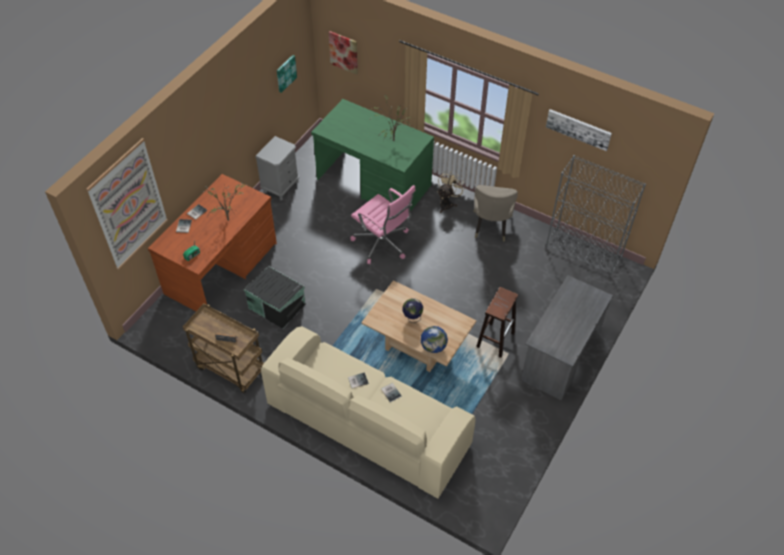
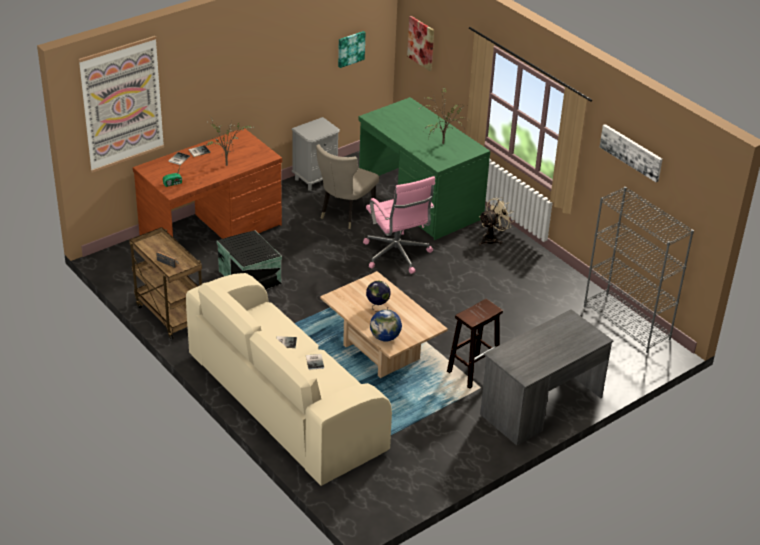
camera: 20 degrees right, 15 degrees down
beige chair [473,185,518,242] -> beige chair moved to [316,144,379,229]

